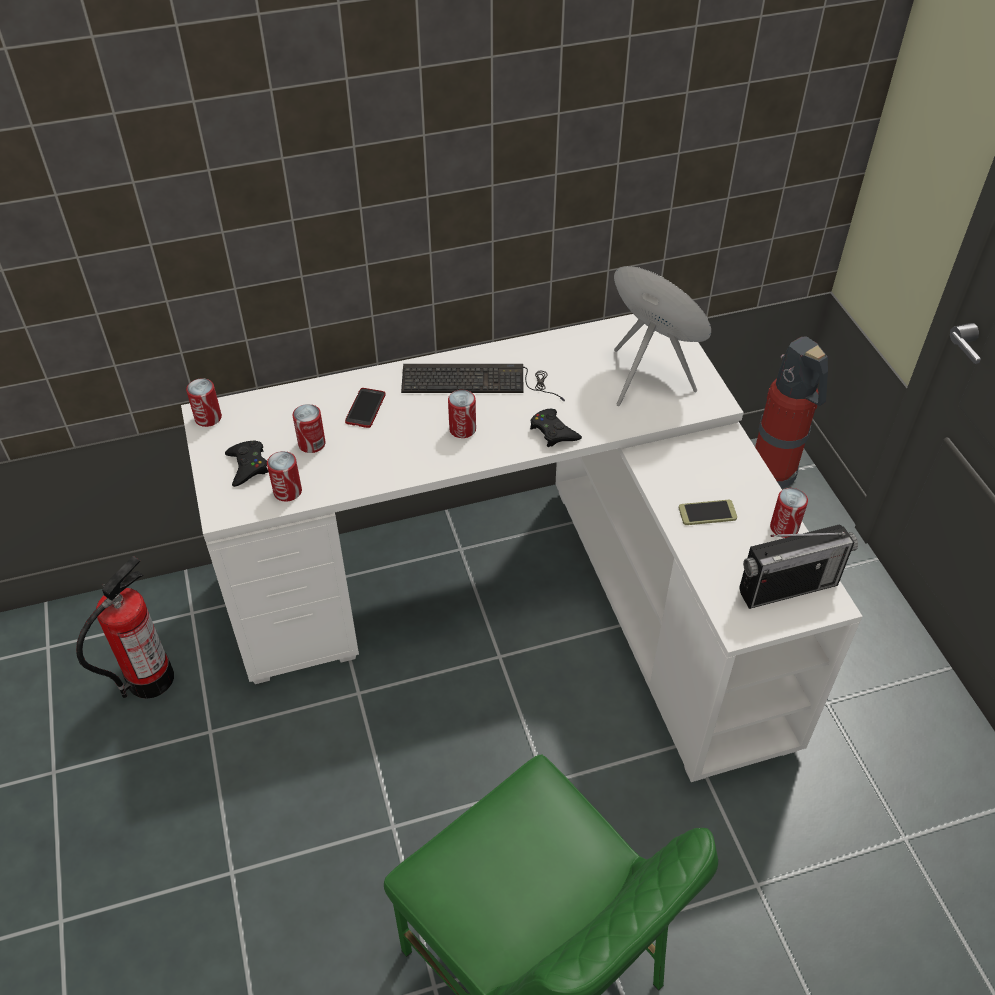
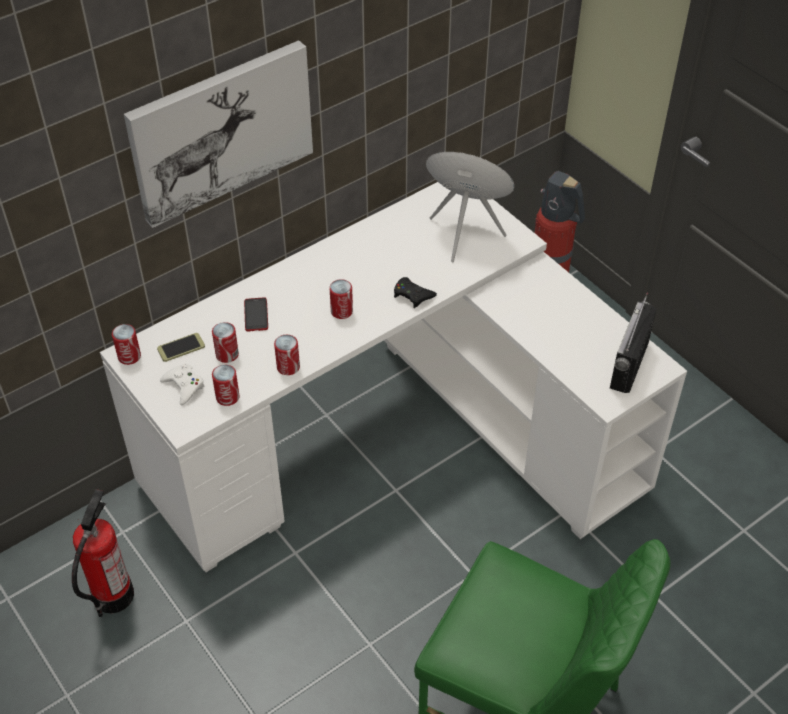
camera: 20 degrees left, 0 degrees up
black game controller [225,440,268,487] -> white game controller [160,364,204,405]
keyboard [401,364,565,401] -> none
phone [679,500,737,525] -> phone moved to [157,333,205,362]
radio [739,525,858,609] -> radio turned 150 degrees clockwise [610,292,657,393]
can [770,488,808,538] -> can moved to [274,335,300,375]
none -> picture [124,40,313,228]

